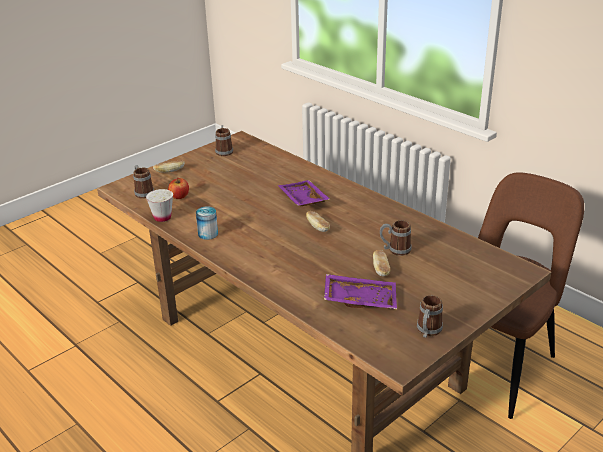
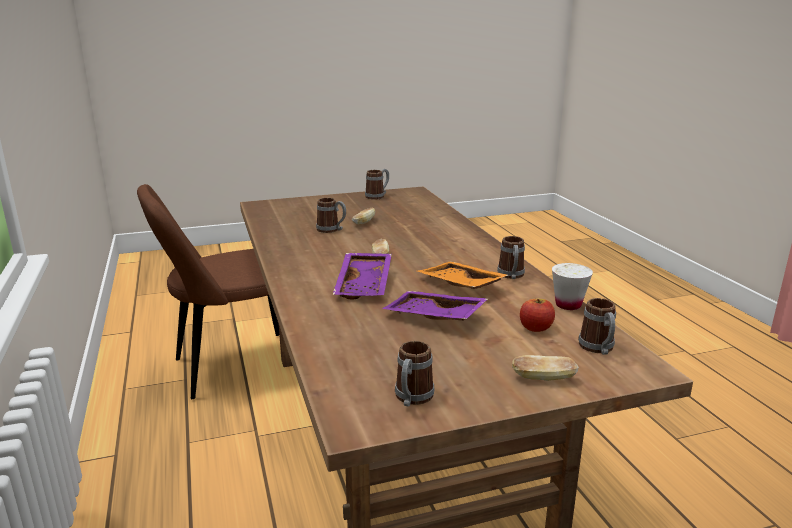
camera: 155 degrees left, 10 degrees down
can [196,206,218,240] -> mug [497,236,525,279]
purple tray [324,274,397,309] -> purple tray moved to [382,291,488,321]
none -> orange tray [417,261,508,289]

